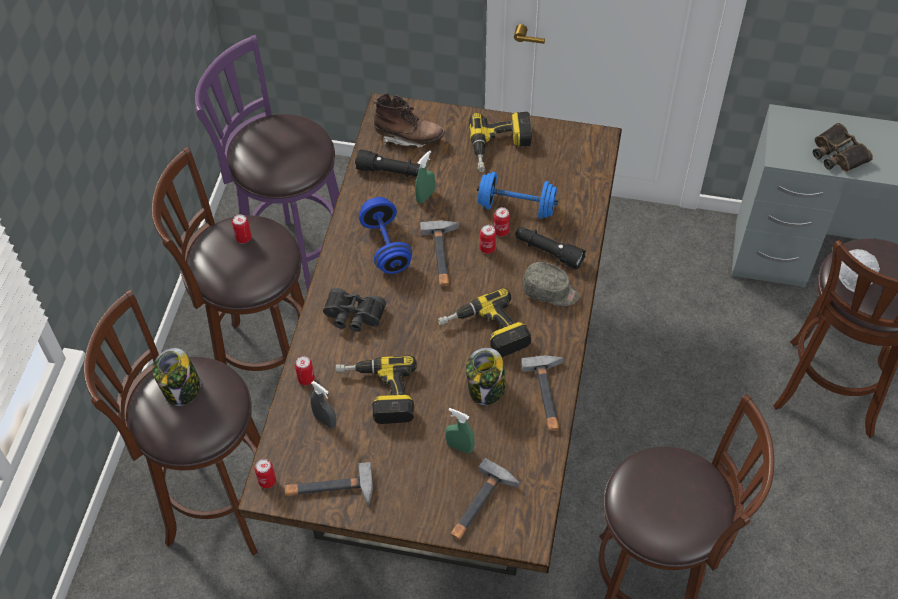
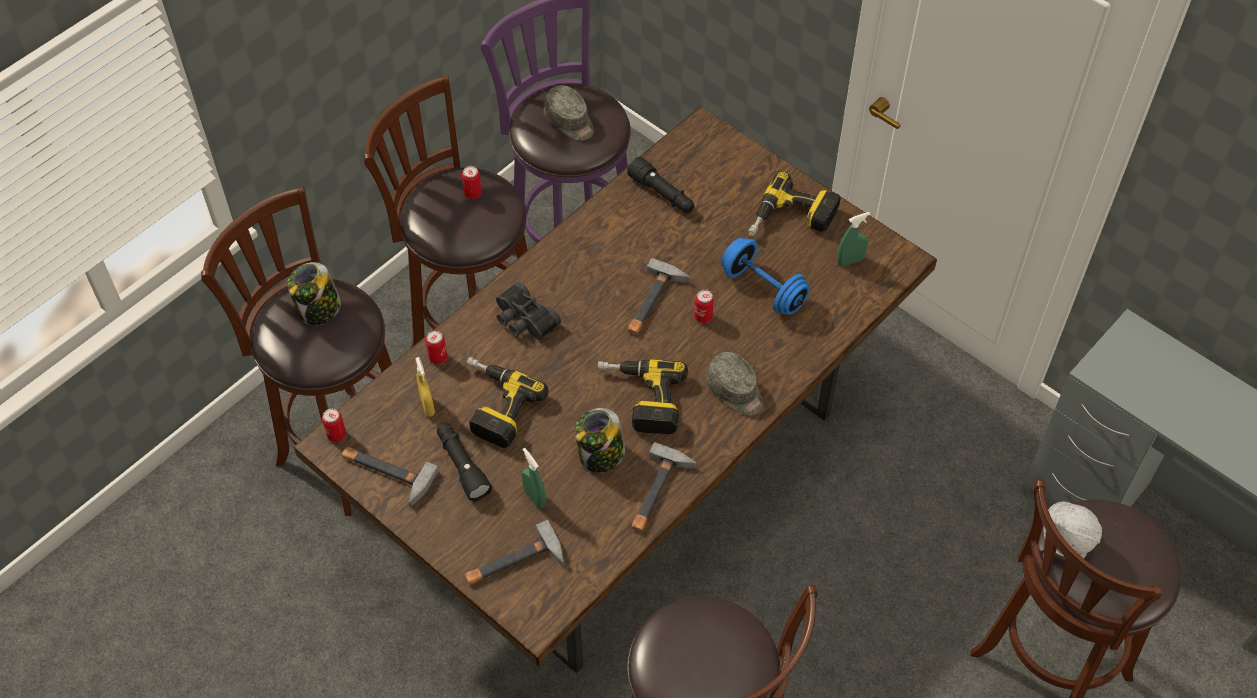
camera: 30 degrees right, 0 degrees up
grey spray bottle [311,381,336,429] -> yellow spray bottle [415,357,435,417]
blue dumbbell [359,197,412,274] -> none
brown boot [372,93,445,148] -> none
green spray bottle [415,150,435,204] -> green spray bottle moved to [837,212,870,266]
can [494,207,510,237] -> none
black flashlight [515,227,586,269] -> black flashlight moved to [437,422,492,501]
binoculars [813,123,873,172] -> none
none -> grey cap [544,85,594,140]

